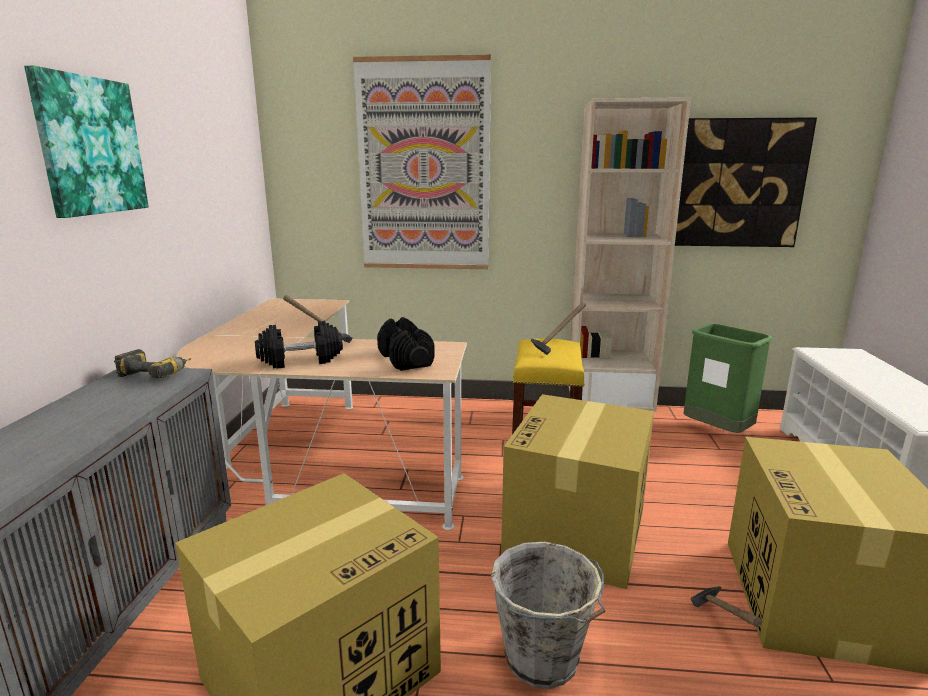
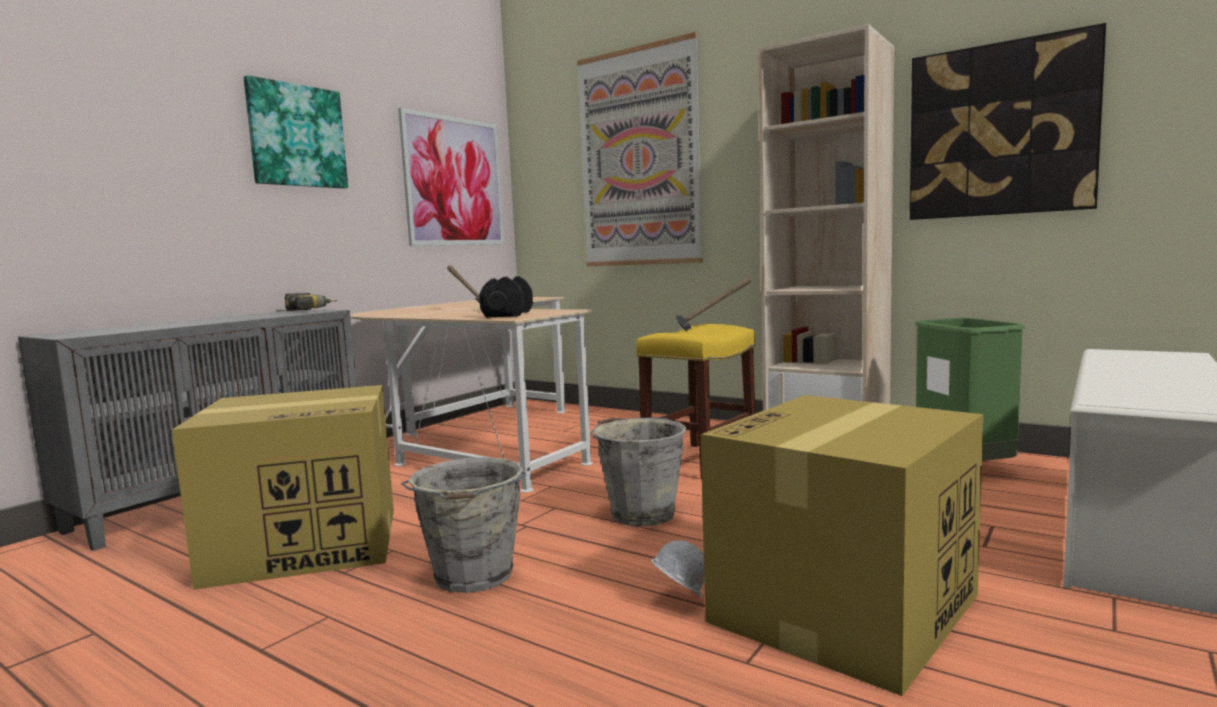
camera: 30 degrees right, 10 degrees down
black dumbbell [255,321,343,368] -> none
cardboard box [501,394,654,589] -> grey bucket [591,417,686,526]
hammer [691,586,762,627] -> white hard hat [651,540,704,598]
none -> picture [398,108,504,246]

